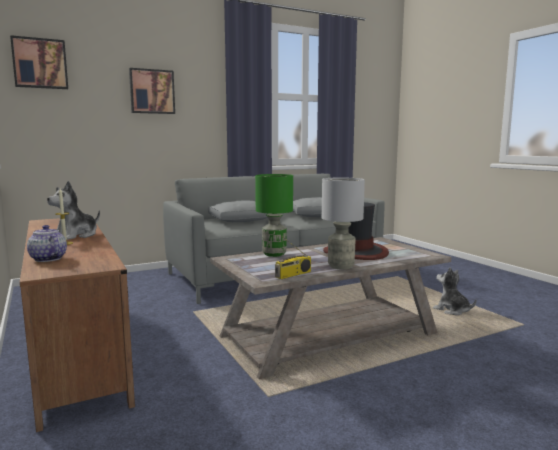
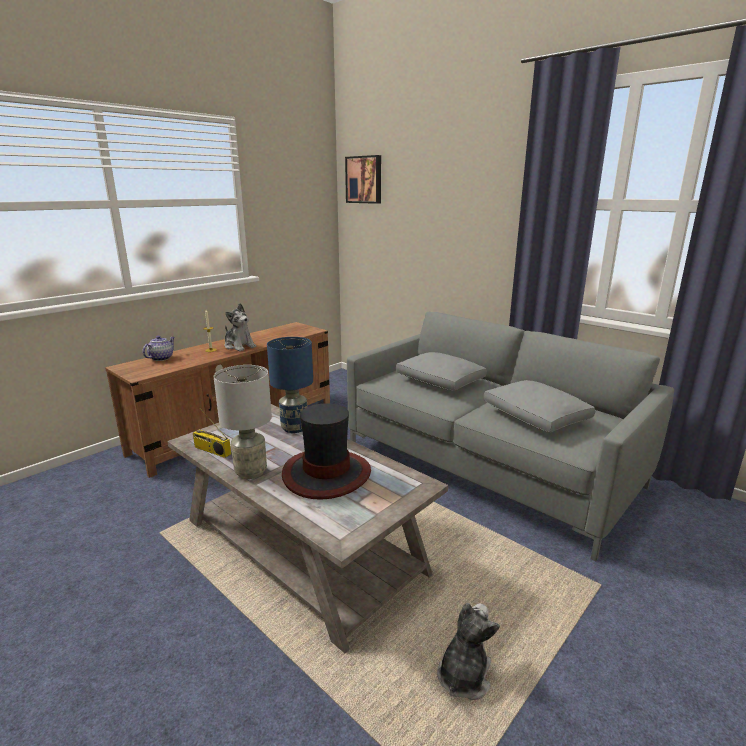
camera: 70 degrees right, 10 degrees up
plush toy [47,181,100,240] -> plush toy turned 150 degrees counterclockwise [225,303,256,351]
picture [129,68,175,114] -> none
green table lamp [255,174,293,257] -> blue table lamp [267,337,313,433]

